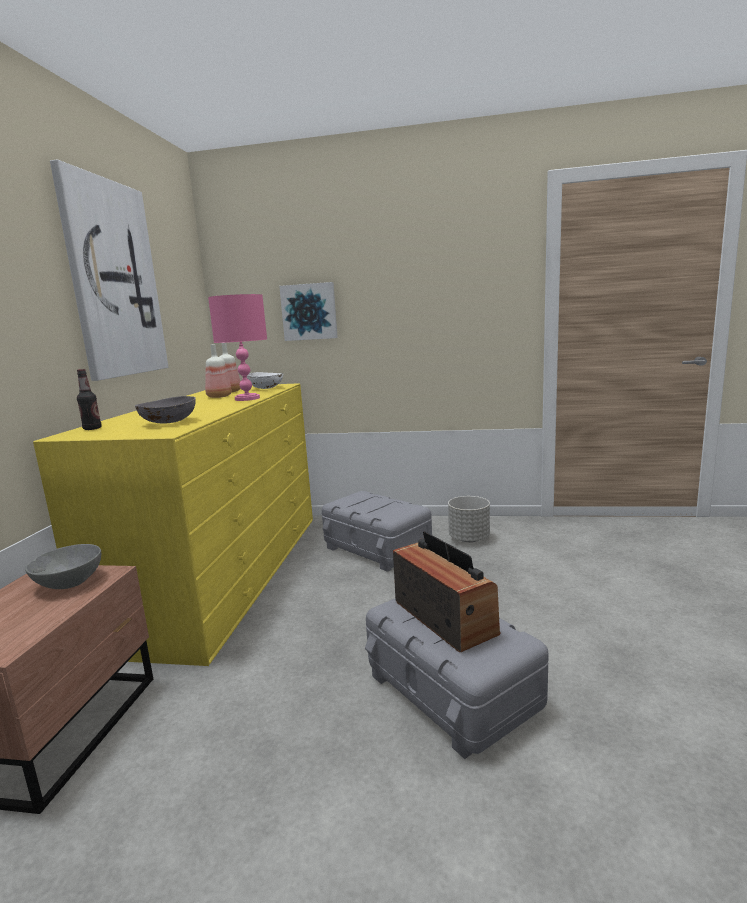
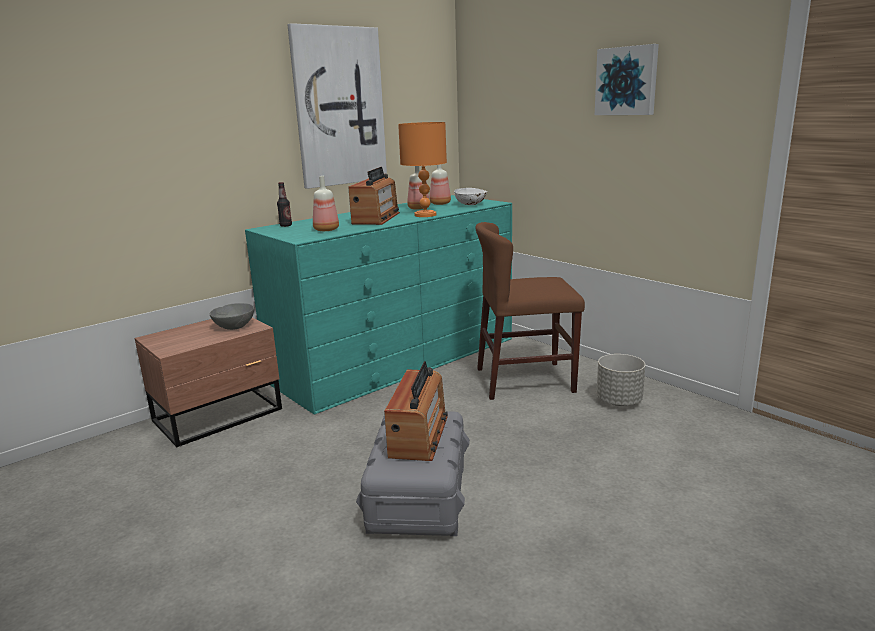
camera: 40 degrees right, 5 degrees up
yellow dresser [33,383,313,666] -> turquoise dresser [245,195,512,415]
grey bowl [135,396,196,423] -> bottle [313,176,339,231]
pink table lamp [208,294,267,401] -> orange table lamp [398,122,447,217]
picture [279,282,338,341] -> picture moved to [595,44,659,115]
grey storage box [322,491,432,572] -> brown chair [475,222,585,400]
none -> radio [348,167,400,225]

